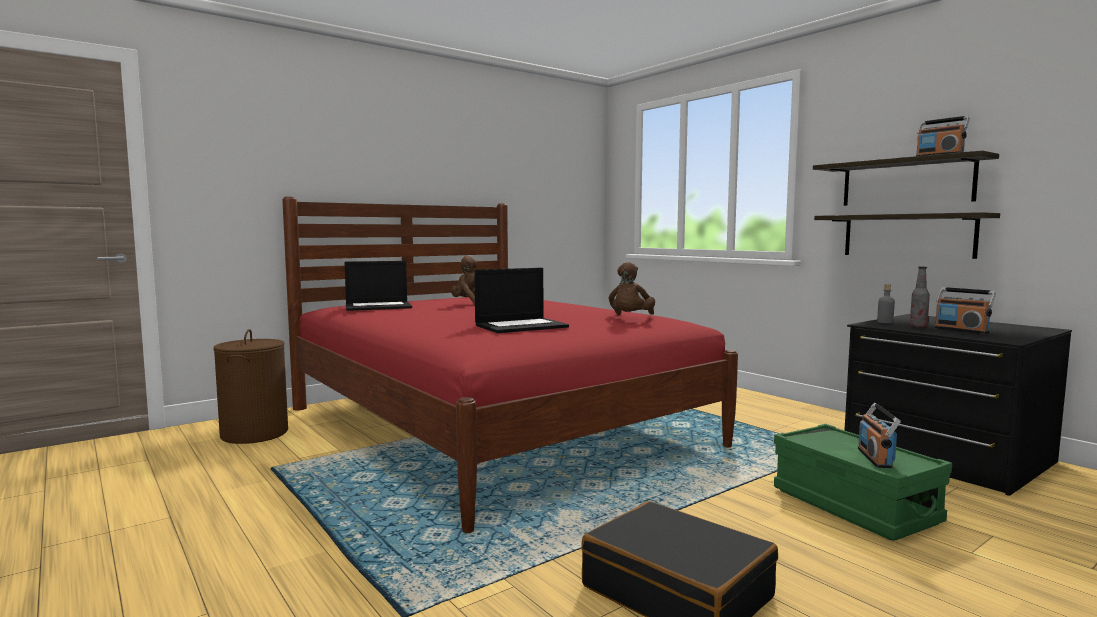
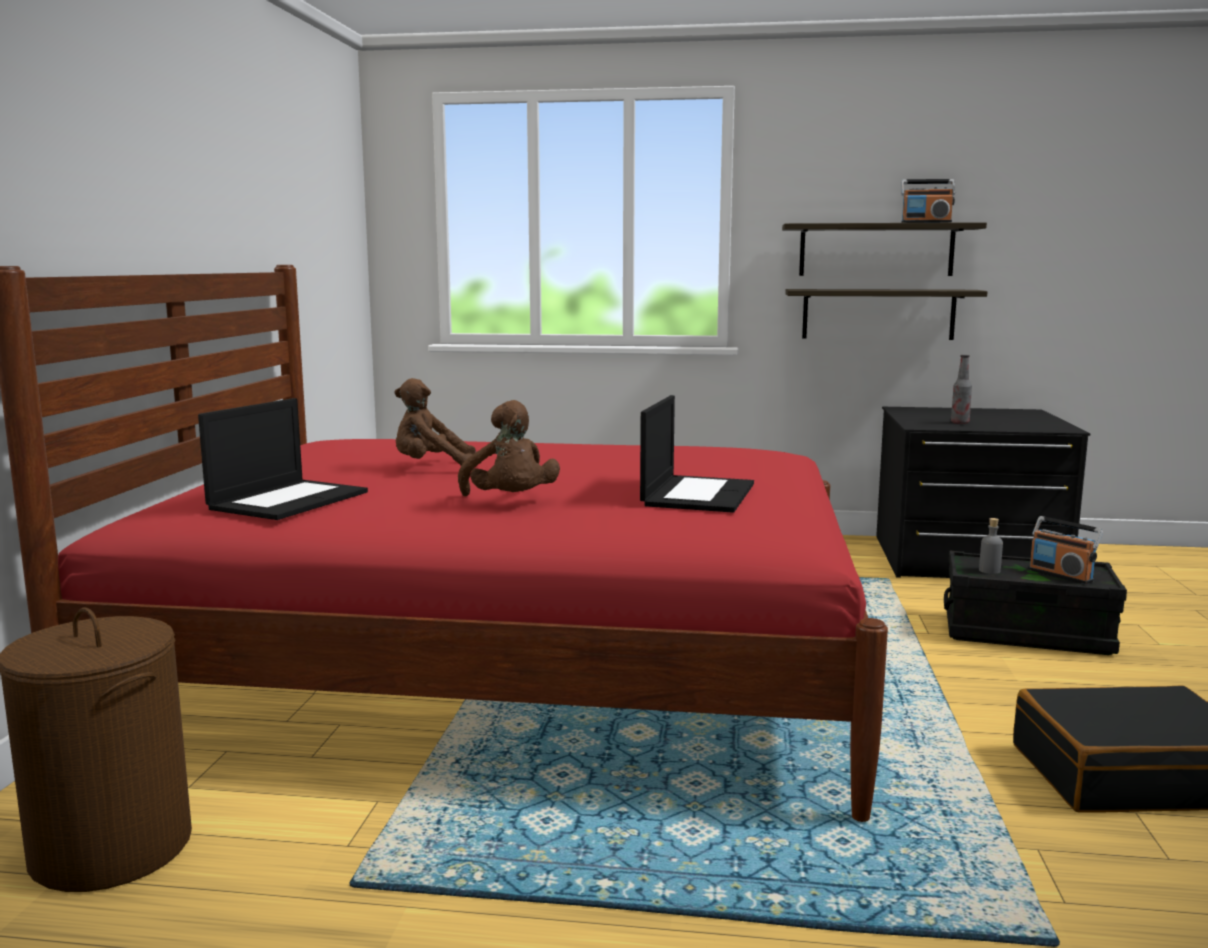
camera: 45 degrees left, 5 degrees up
brown plush toy [609,262,655,315] -> brown plush toy moved to [458,400,560,496]
green storage box [774,424,952,541] -> black storage box [944,551,1127,655]
grey bottle [877,284,895,323] -> grey bottle moved to [979,518,1003,574]
radio [935,287,996,334] -> none

